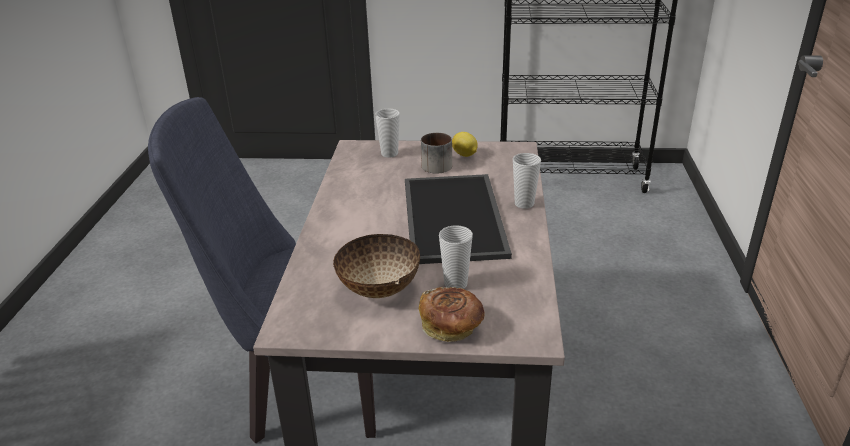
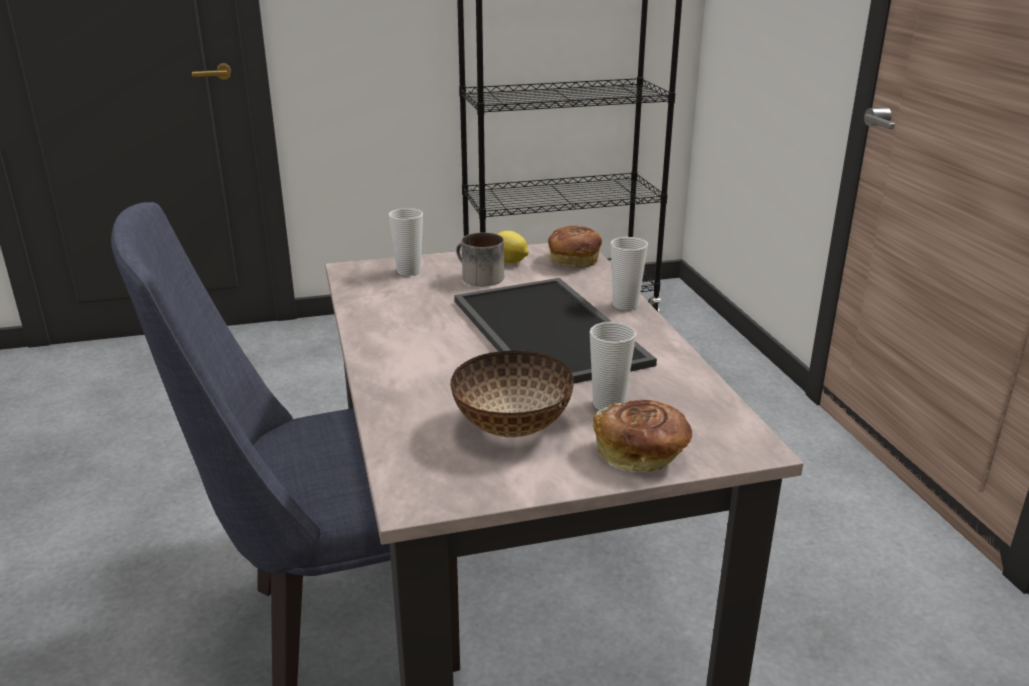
camera: 20 degrees left, 5 degrees down
none -> bread [548,225,602,268]

